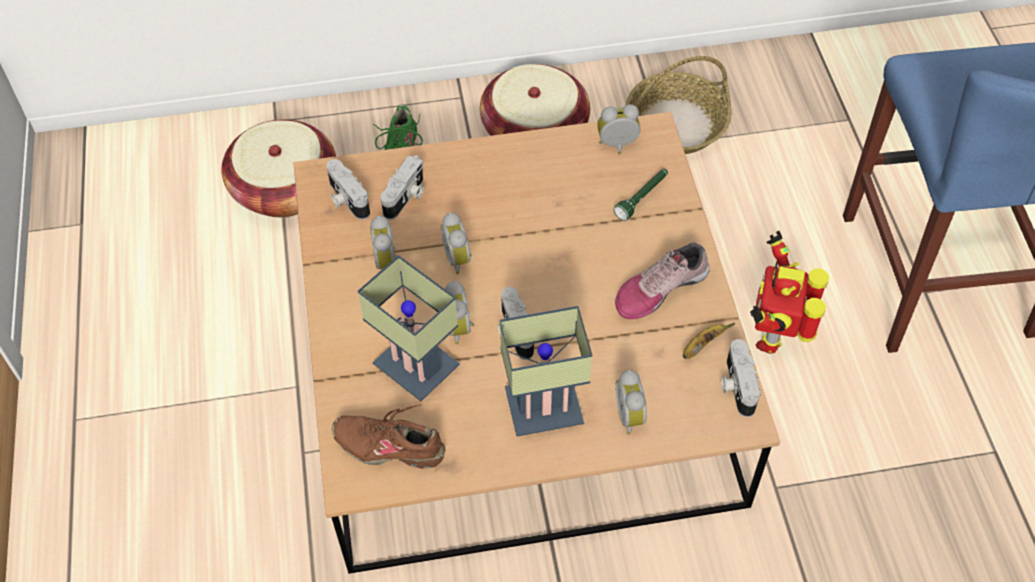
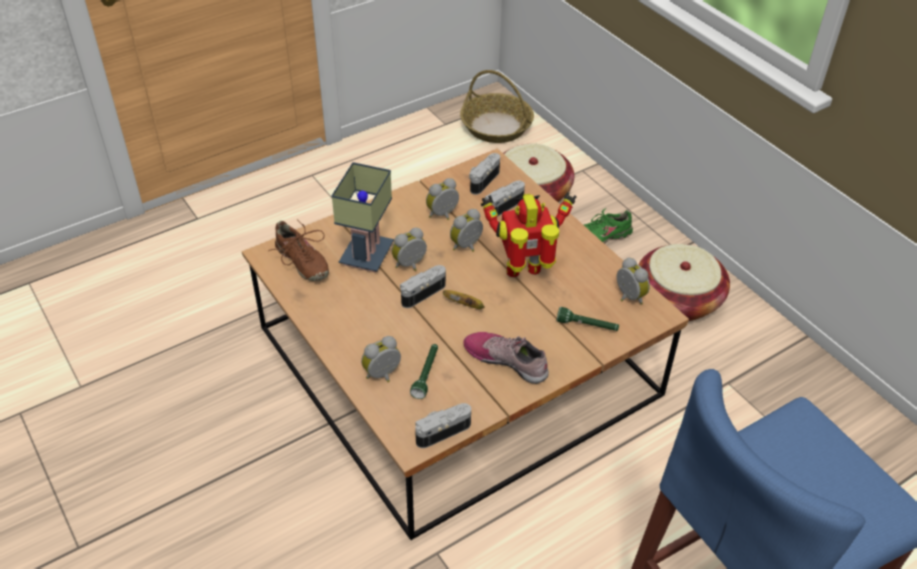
camera: 65 degrees right, 10 degrees down
brown shoe [332,404,445,469] -> brown shoe turned 150 degrees clockwise [268,219,329,281]
camera [381,155,424,220] -> camera turned 135 degrees clockwise [485,181,525,217]
table lamp [500,306,592,437] -> none
basket [626,56,732,154] -> basket moved to [460,70,534,143]
banana [683,323,735,359] -> banana moved to [443,290,485,309]
toy robot [750,231,829,354] -> toy robot moved to [481,192,577,277]
none -> green flashlight [410,344,438,399]

